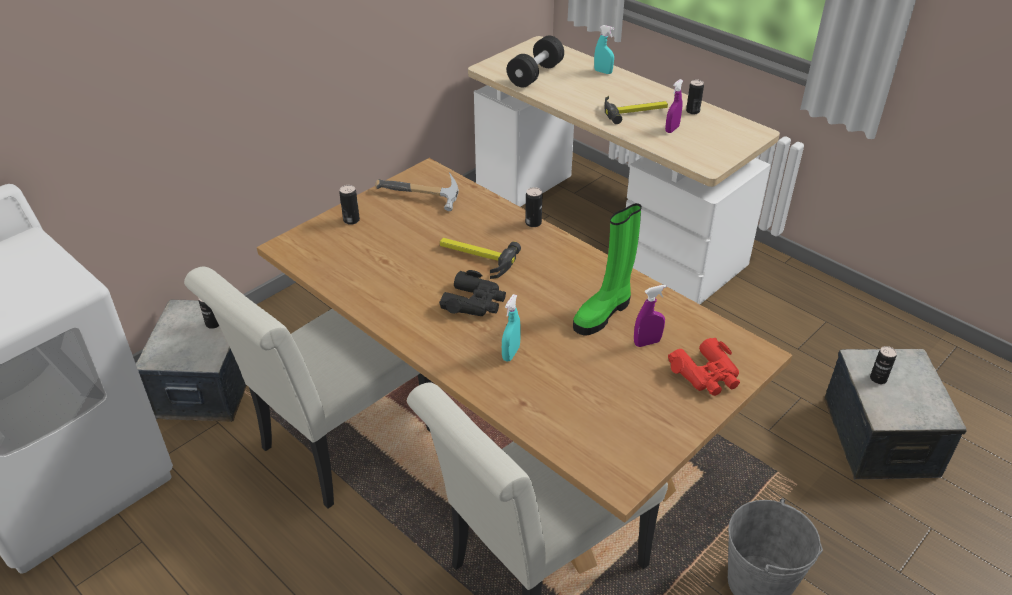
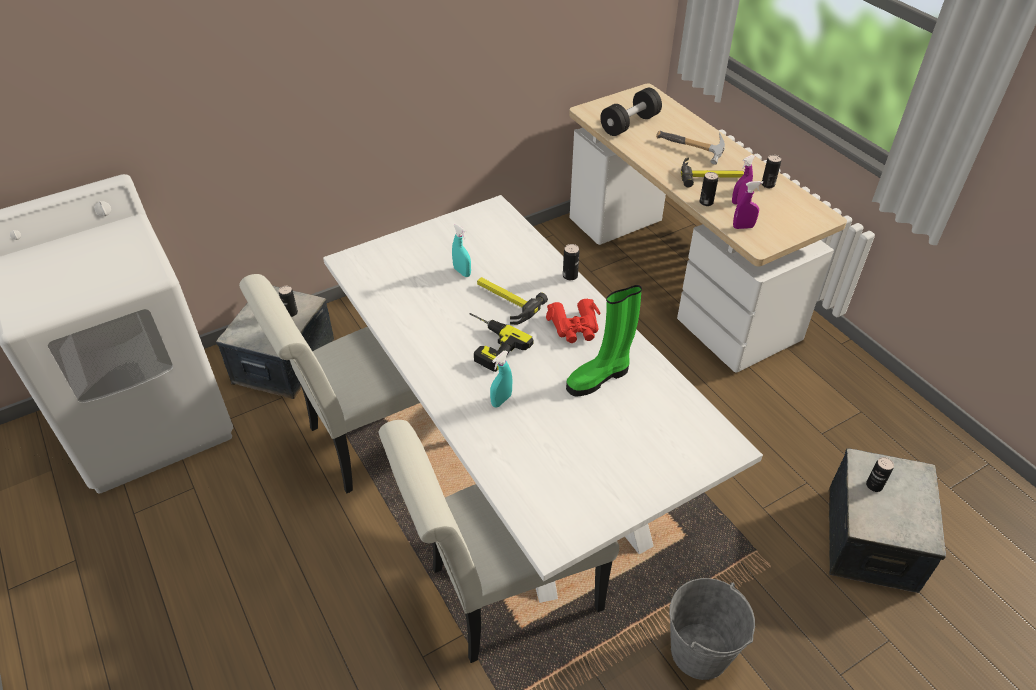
camera: 15 degrees right, 5 degrees up
brown dining table [257,158,792,574] -> white dining table [323,195,763,603]
can [339,185,360,225] -> can moved to [700,172,718,206]
hammer [375,172,459,211] -> hammer moved to [656,131,725,165]
black binoculars [439,270,506,316] -> power drill [469,313,534,372]
turquoise spray bottle [594,25,614,74] -> turquoise spray bottle moved to [452,224,471,277]
purple spray bottle [634,285,667,347] -> purple spray bottle moved to [733,181,763,229]
red binoculars [668,338,740,396] -> red binoculars moved to [546,299,601,343]

